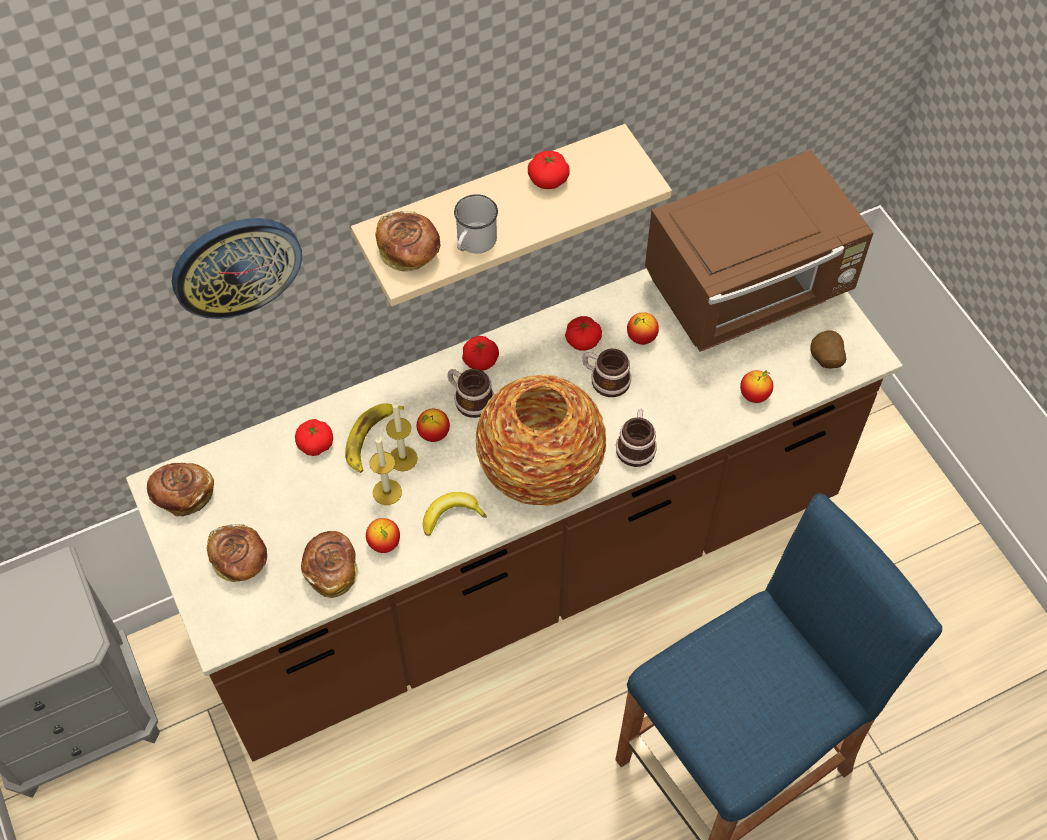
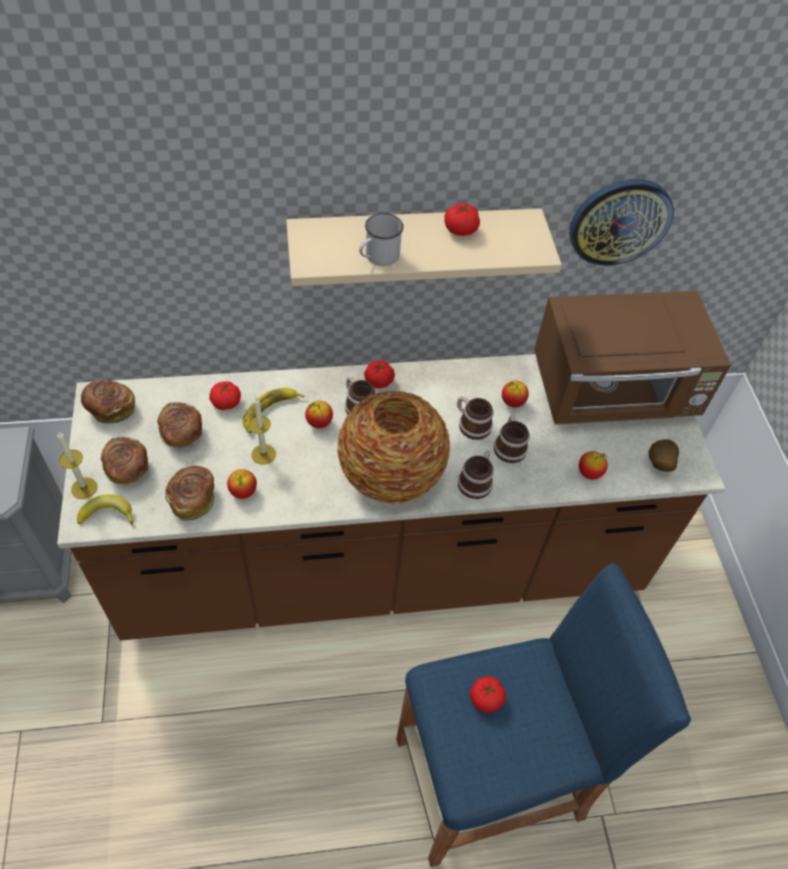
camera: 15 degrees right, 5 degrees down
wall clock [172,218,302,319] -> wall clock moved to [569,179,674,266]
bread [375,211,440,272] -> bread moved to [157,402,202,448]
candle [386,402,418,471] -> candle moved to [57,431,98,499]
banana [423,492,487,536] -> banana moved to [77,494,134,525]
tomato [565,316,602,351] -> tomato moved to [470,677,506,713]
none -> mug [494,415,530,463]

